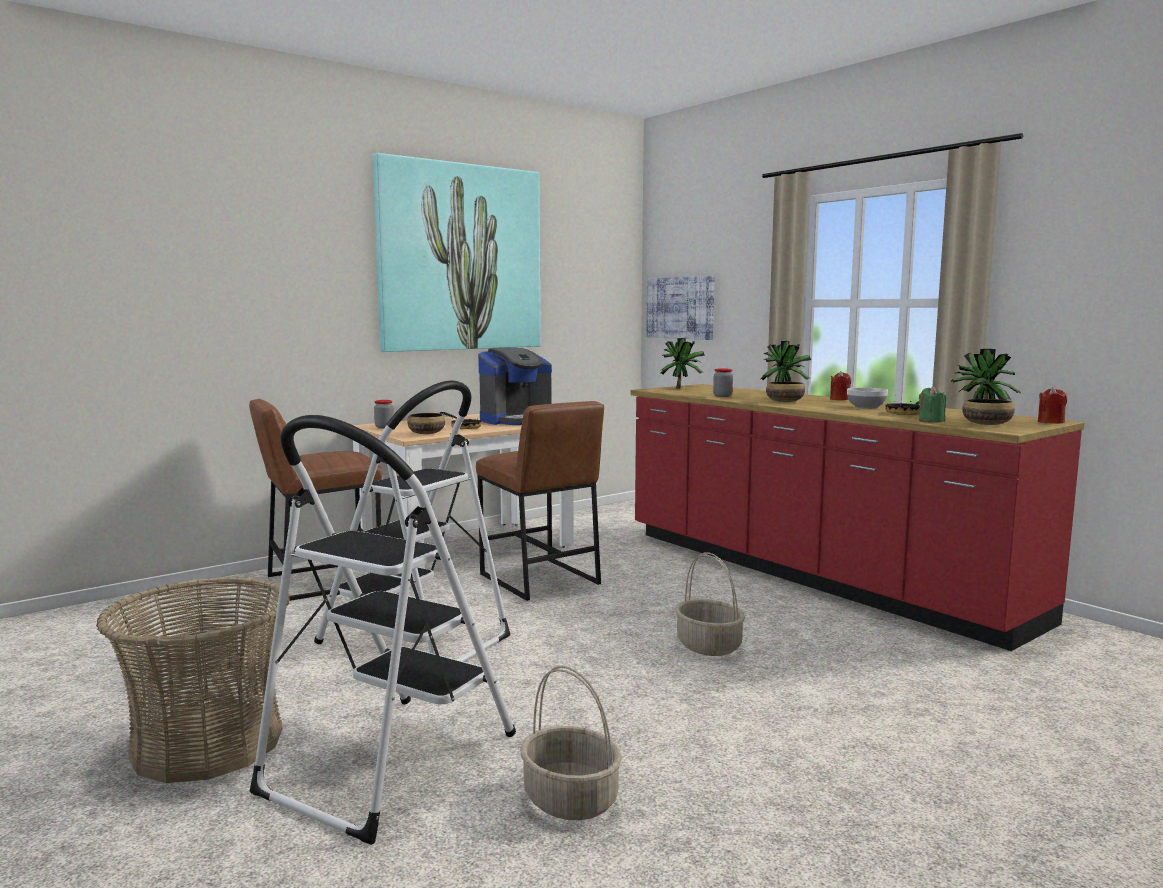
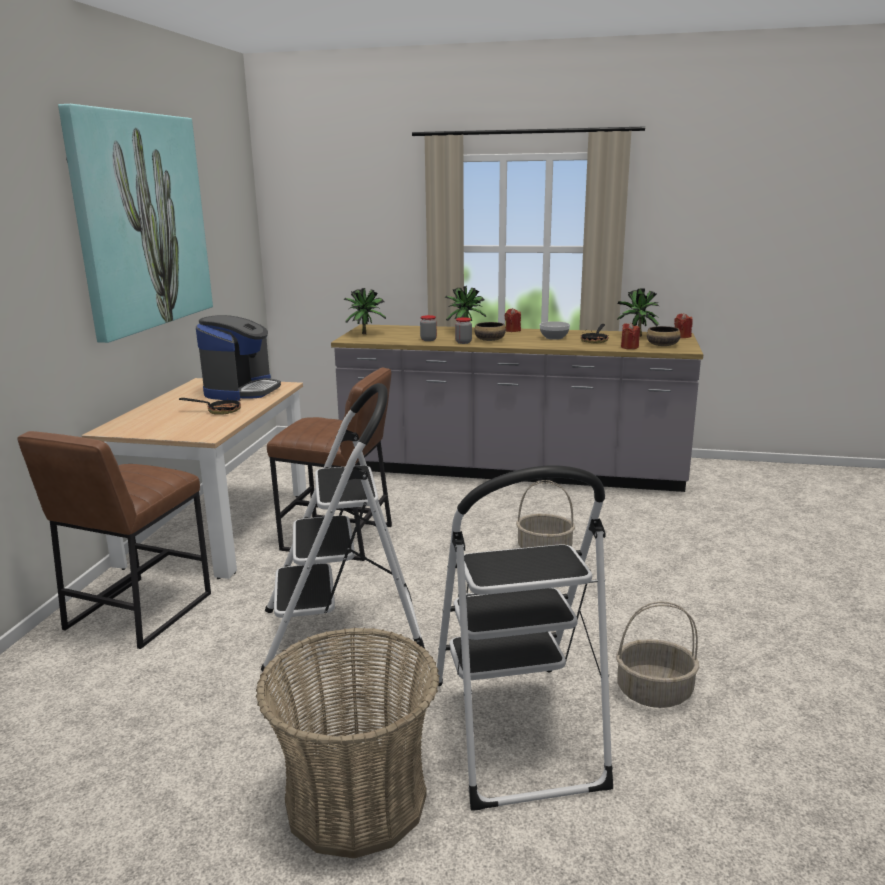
camera: 40 degrees left, 10 degrees up
jar [374,400,394,429] -> jar moved to [455,317,472,344]
bowl [407,413,445,434] -> none
red counter [631,384,1085,651] -> grey counter [331,324,703,492]
picture [646,276,714,340] -> none
green candle [919,386,946,423] -> red candle [621,323,640,349]

